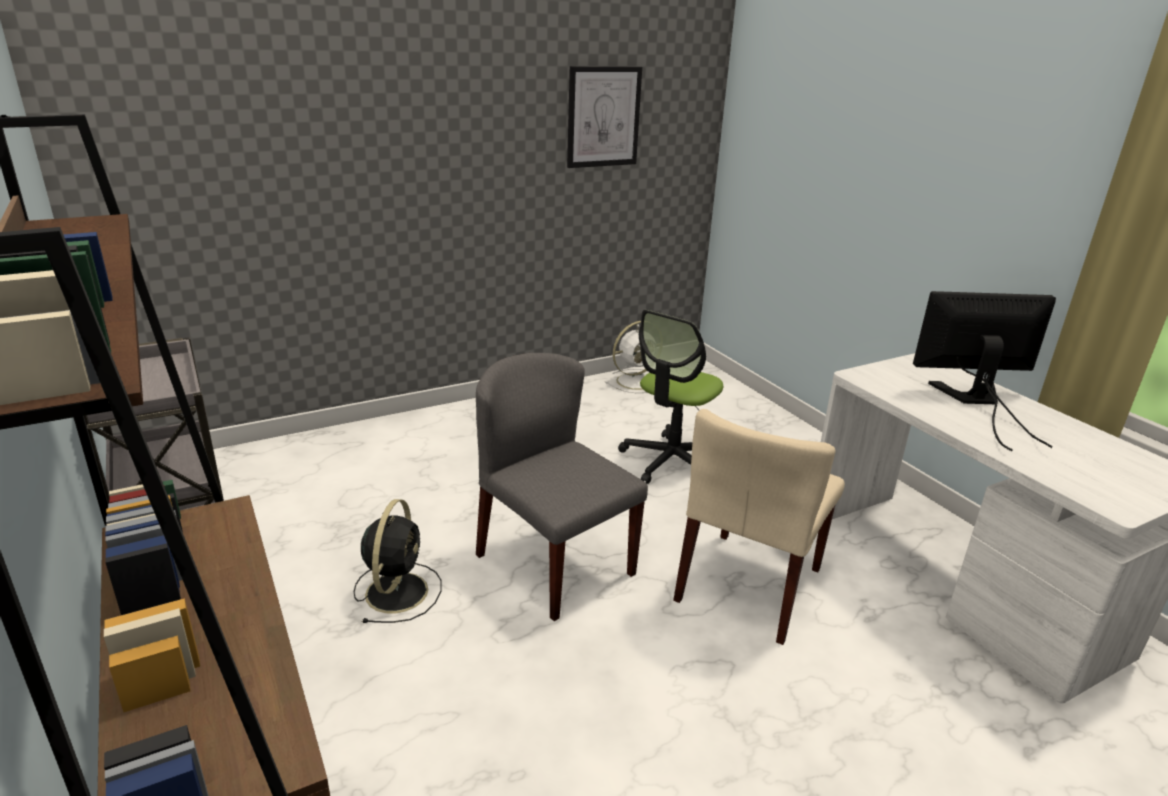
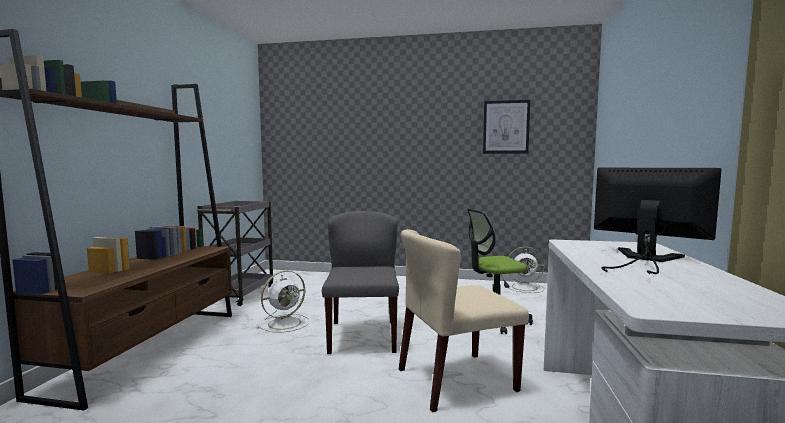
camera: 40 degrees right, 20 degrees down
black fan [354,499,442,623] -> white fan [257,271,310,333]

